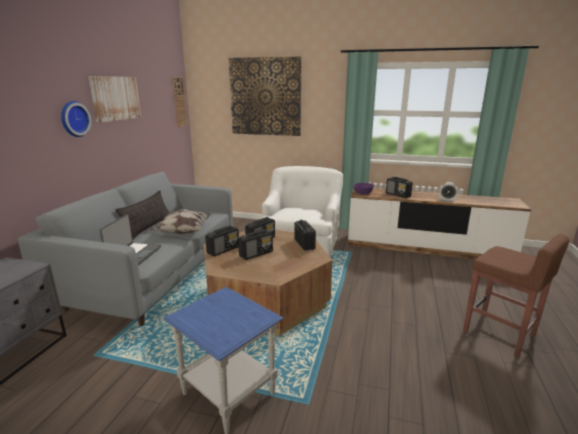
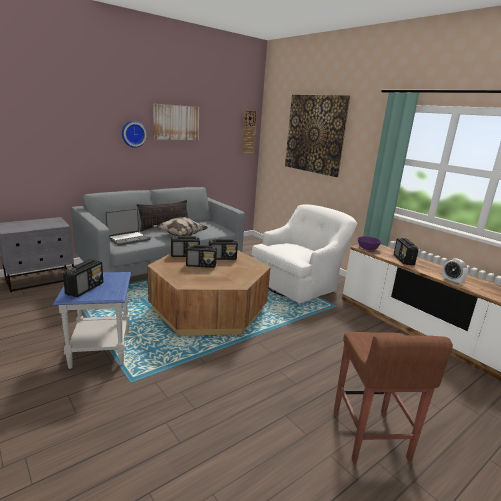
camera: 35 degrees right, 0 degrees up
radio [295,220,316,251] -> radio moved to [63,259,103,297]

